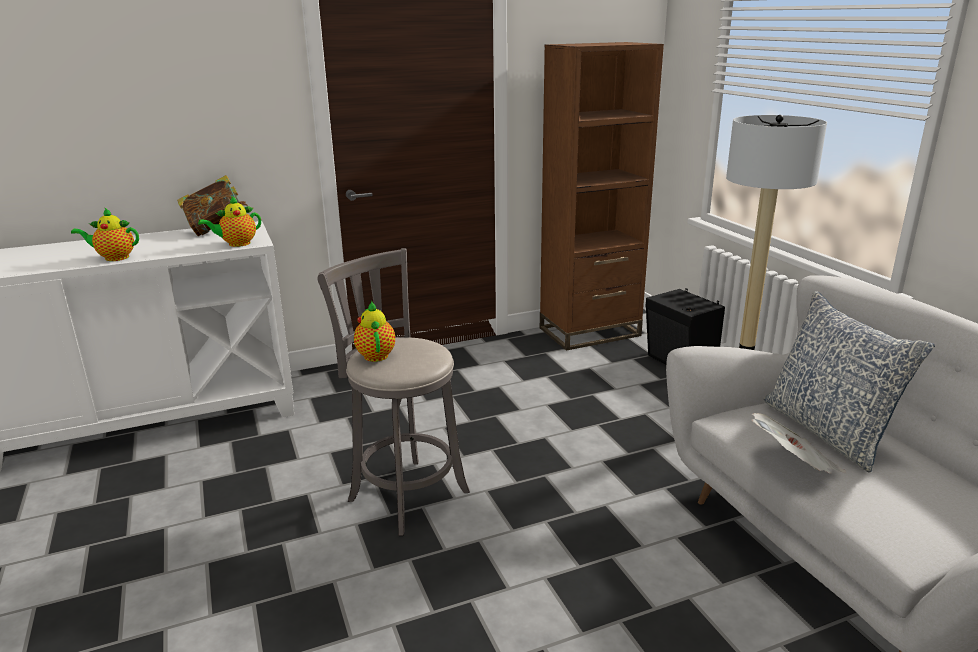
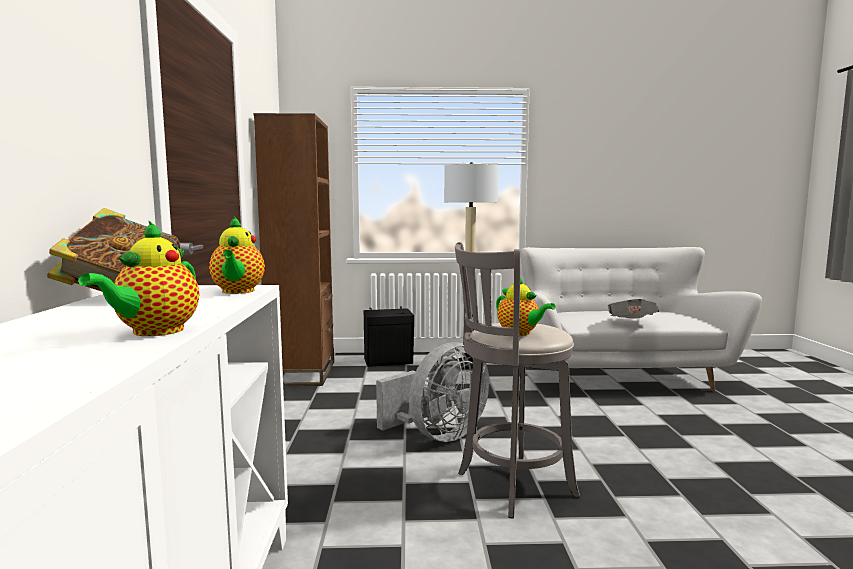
camera: 70 degrees left, 15 degrees down
teapot [354,301,395,362] -> teapot turned 135 degrees counterclockwise [496,278,556,336]
pillow [764,291,935,473] -> none
none -> grey fan [376,342,489,442]

